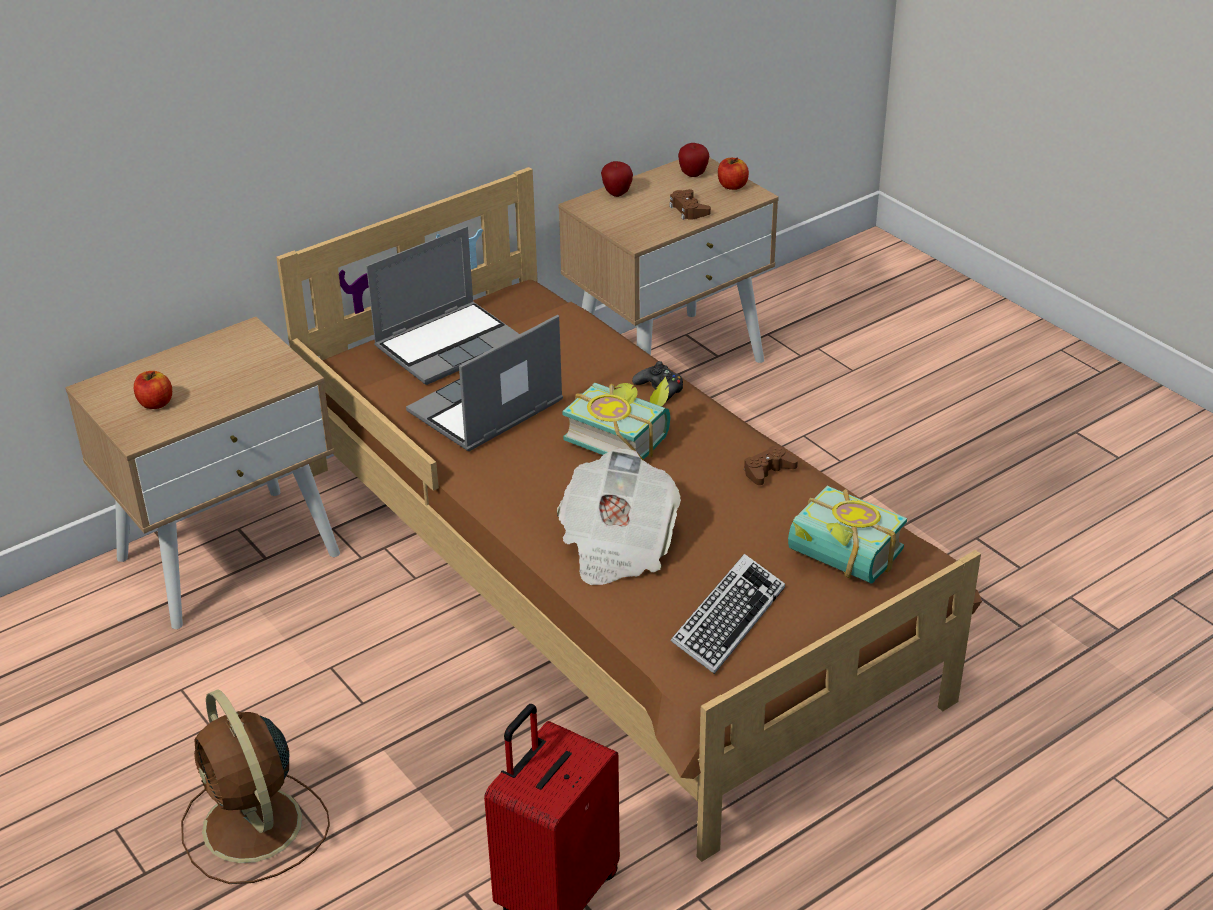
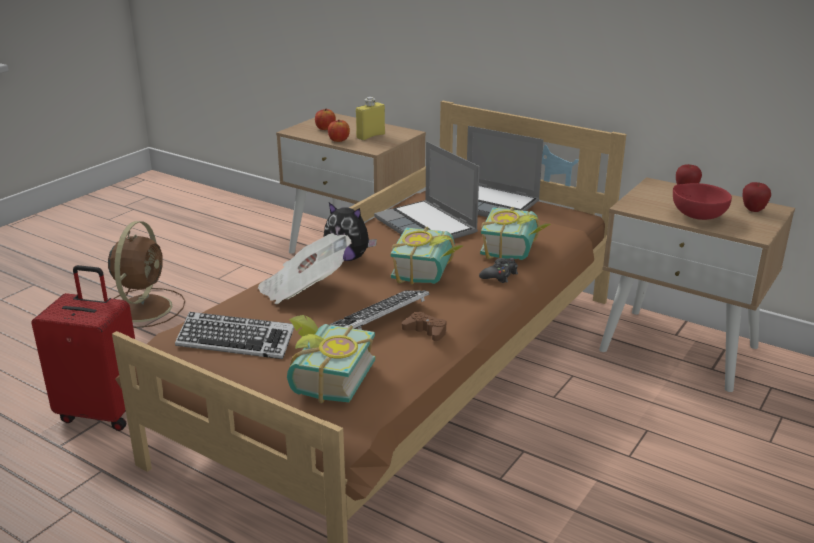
camera: 70 degrees right, 10 degrees down
brown fan [181,690,330,884] -> brown fan turned 150 degrees clockwise [108,221,185,328]
laptop [406,315,563,451] -> laptop turned 150 degrees counterclockwise [374,141,480,239]
brown game controller [669,189,711,220] -> red bowl [673,183,732,220]
apple [718,158,749,190] -> apple moved to [328,120,350,142]
none -> plush toy [324,203,377,261]
none -> keyboard [329,290,430,330]
none -> yellow bottle [356,97,385,140]
none -> book [480,207,551,260]

